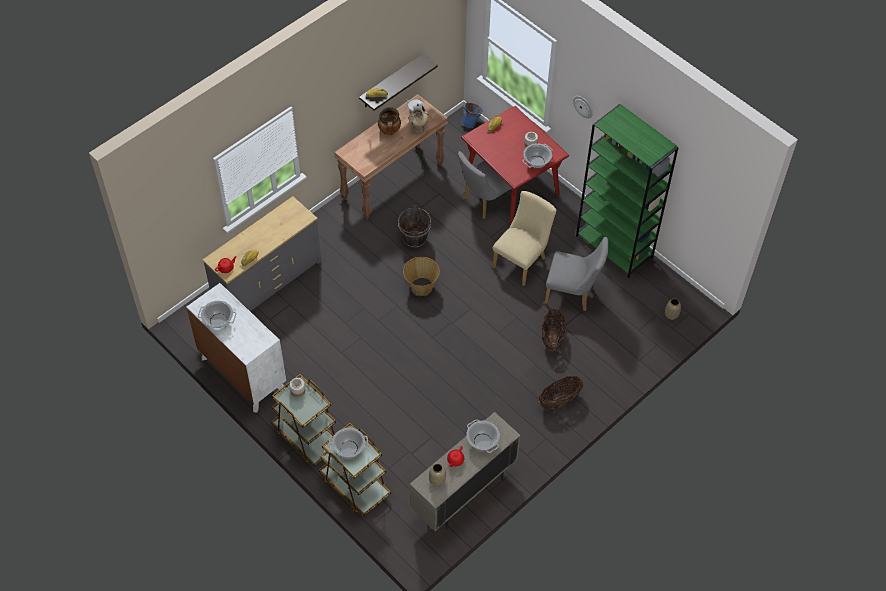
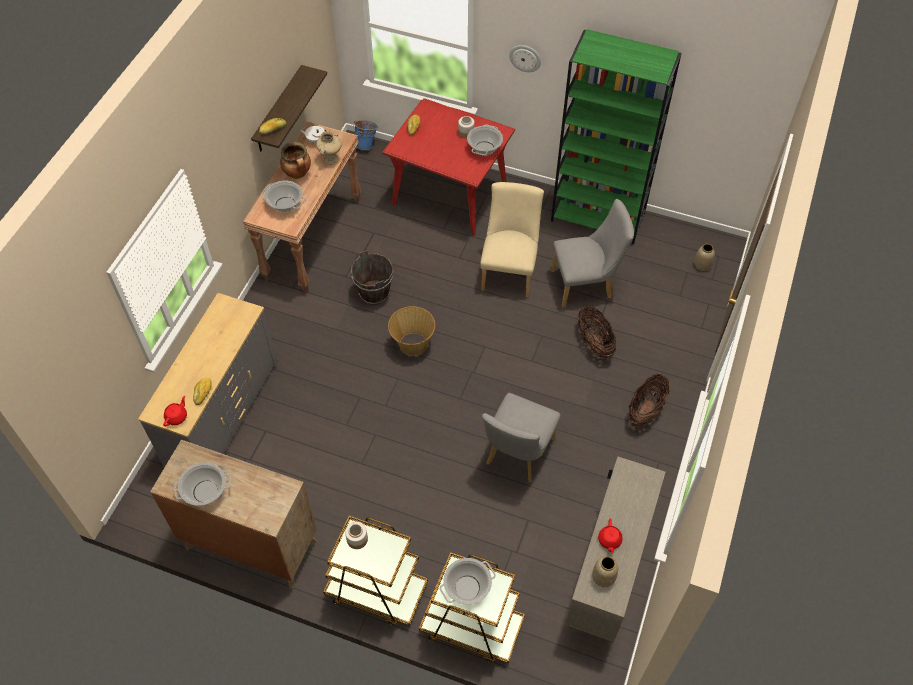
camera: 25 degrees left, 0 degrees up
white dresser [186,283,286,413] -> brown dresser [150,440,317,589]
grey chair [458,151,511,219] -> grey chair moved to [482,393,561,482]
cooking pot [466,419,500,453] -> cooking pot moved to [262,181,306,212]

